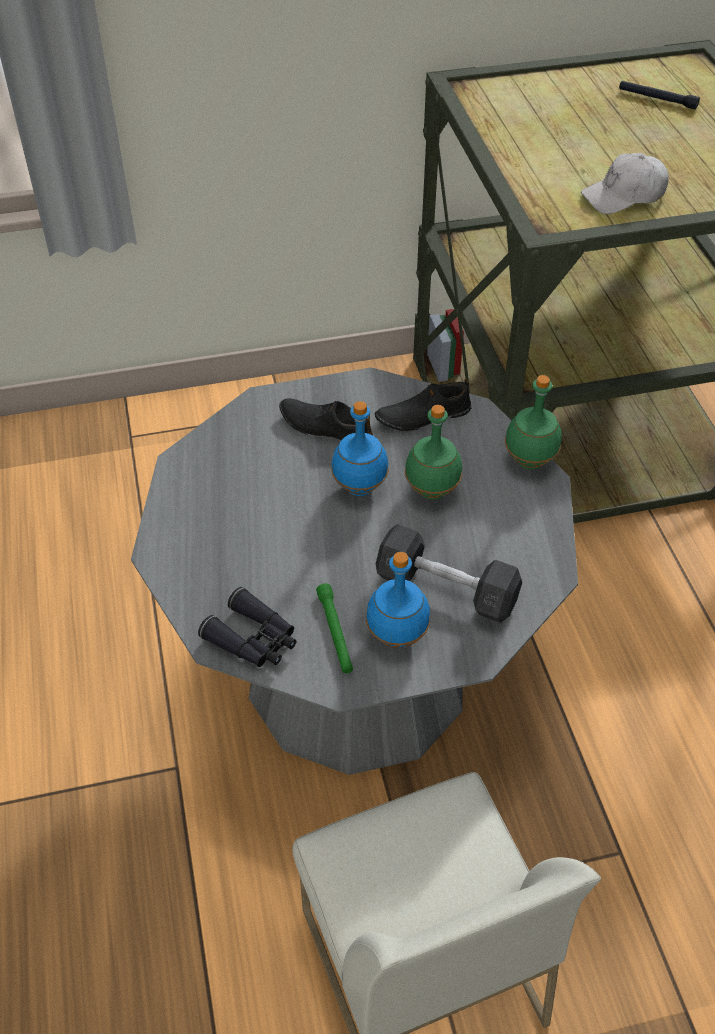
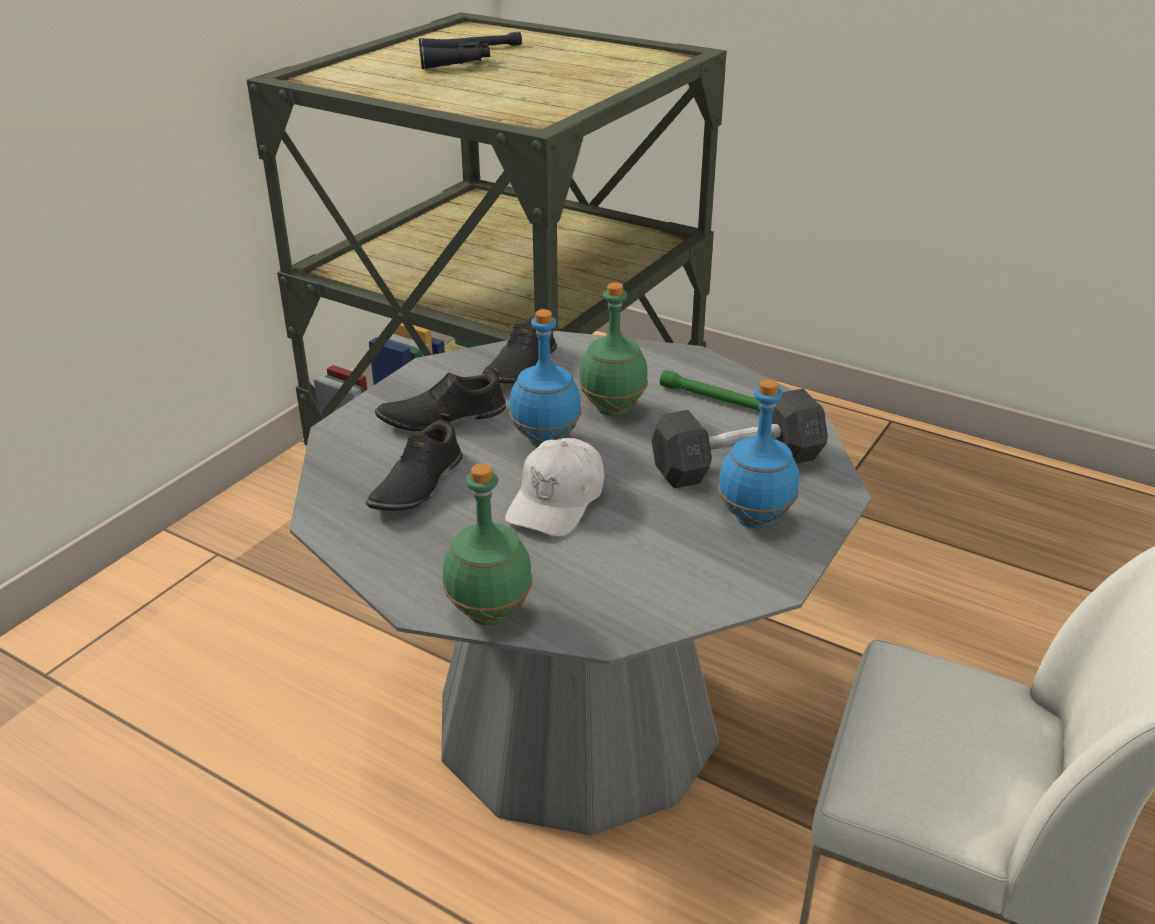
camera: 45 degrees left, 15 degrees down
black binoculars [198,587,297,667] -> black binoculars moved to [419,38,490,70]
green flashlight [316,583,353,673] -> green flashlight moved to [660,370,760,411]
green bottle [505,375,562,470] -> green bottle moved to [443,463,532,625]
white cap [581,153,669,214] -> white cap moved to [505,438,605,537]
none -> black shoe [366,413,463,511]

